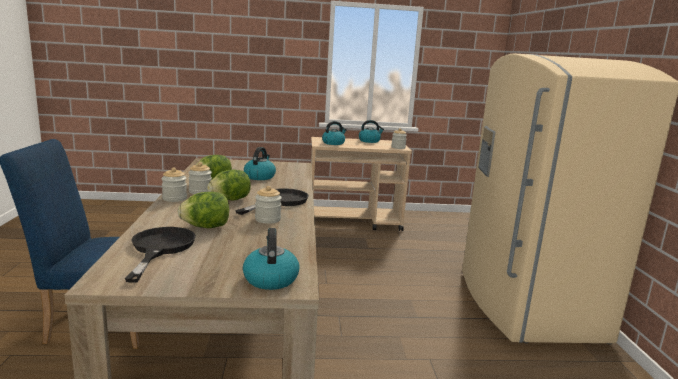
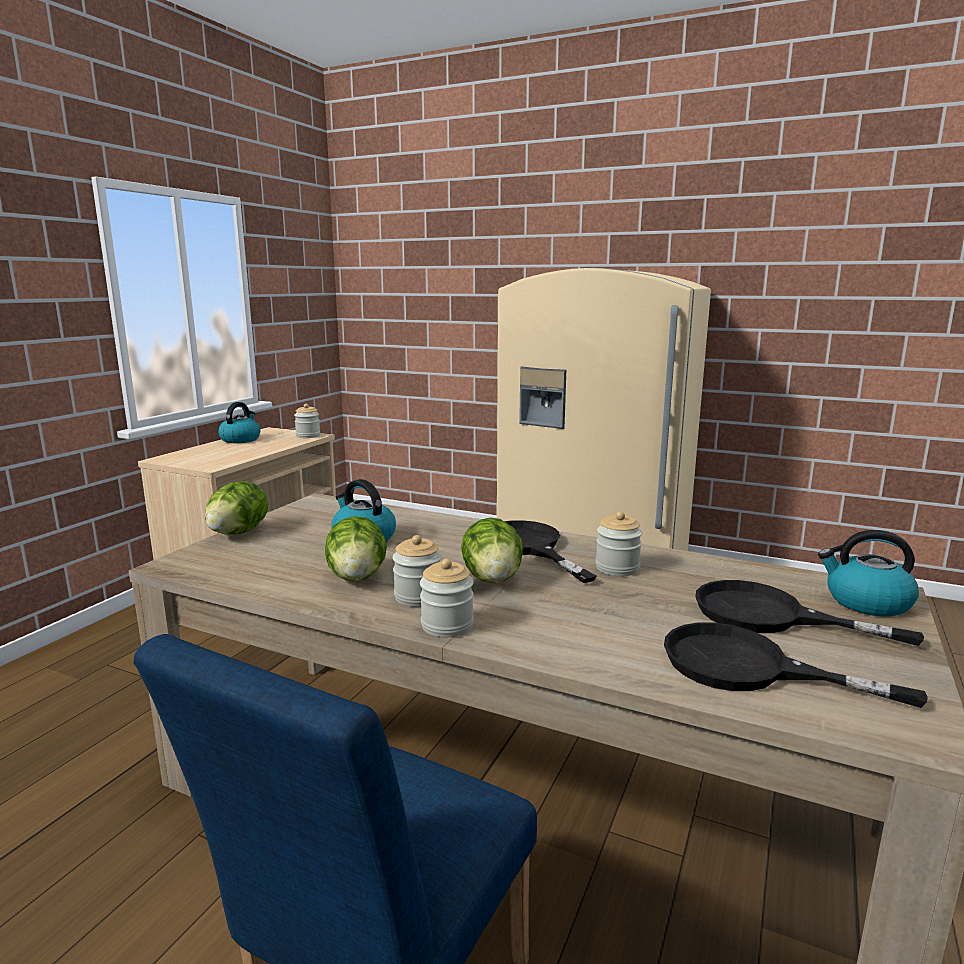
camera: 60 degrees left, 0 degrees up
lettuce [178,192,229,228] -> lettuce moved to [205,481,268,535]
kettle [322,121,347,145] -> none
none -> black frying pan [695,580,924,646]

